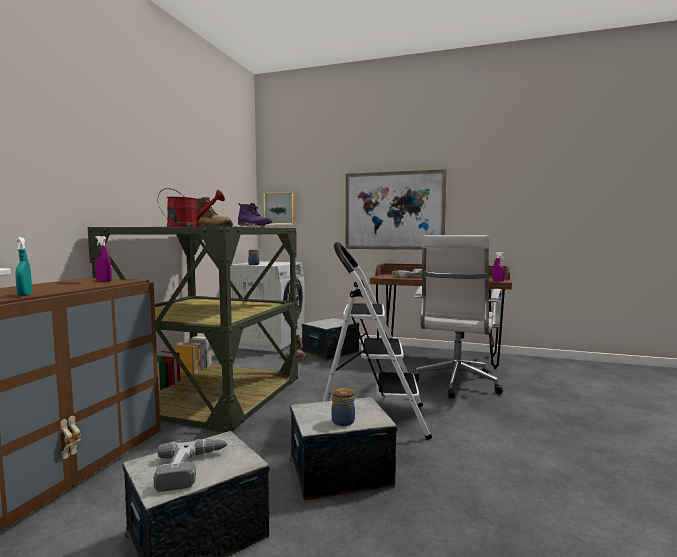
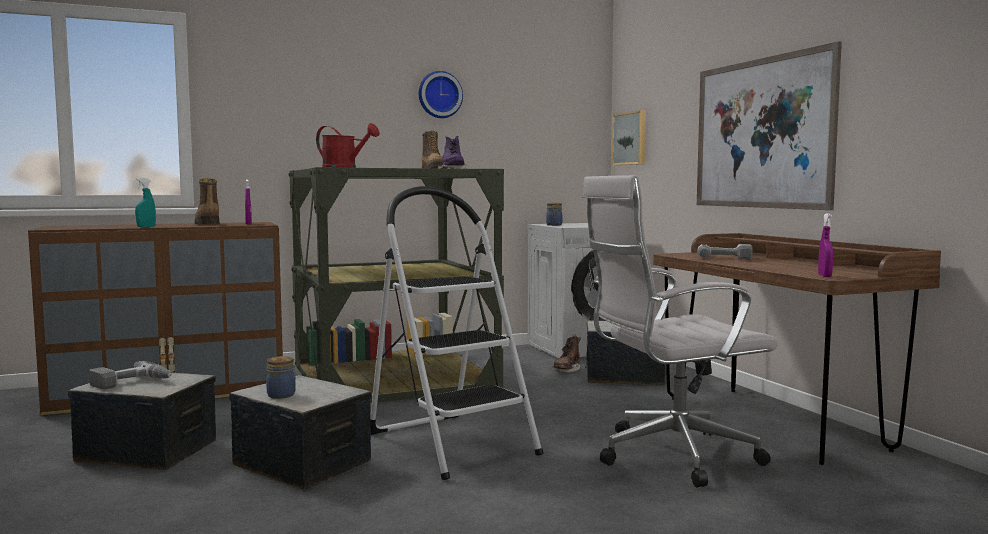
camera: 50 degrees right, 0 degrees up
none -> boot [195,178,220,225]
none -> wall clock [419,71,463,118]

